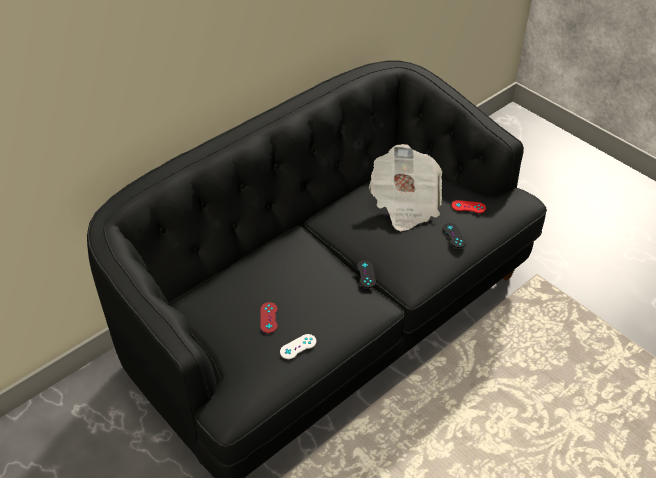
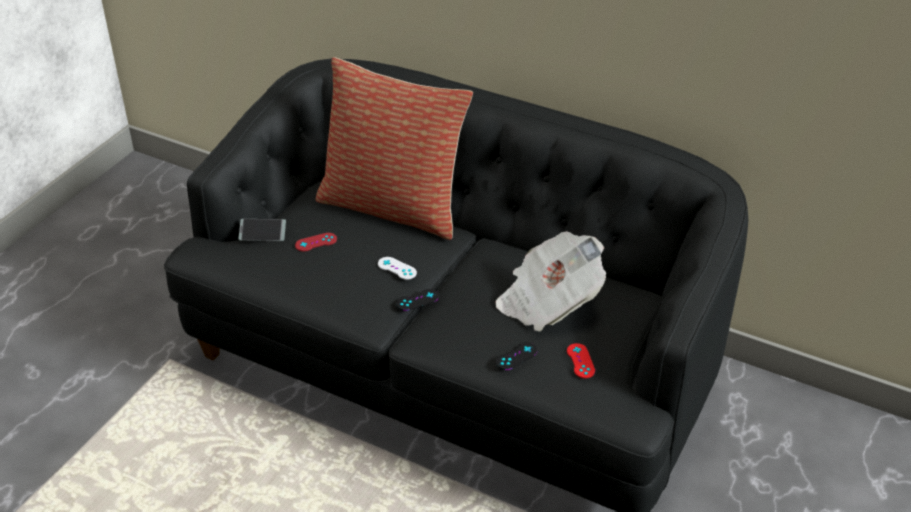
camera: 70 degrees right, 5 degrees down
white game controller [280,334,316,359] -> white game controller moved to [378,257,417,280]
none -> phone [239,219,286,241]
none -> pillow [316,57,473,240]

